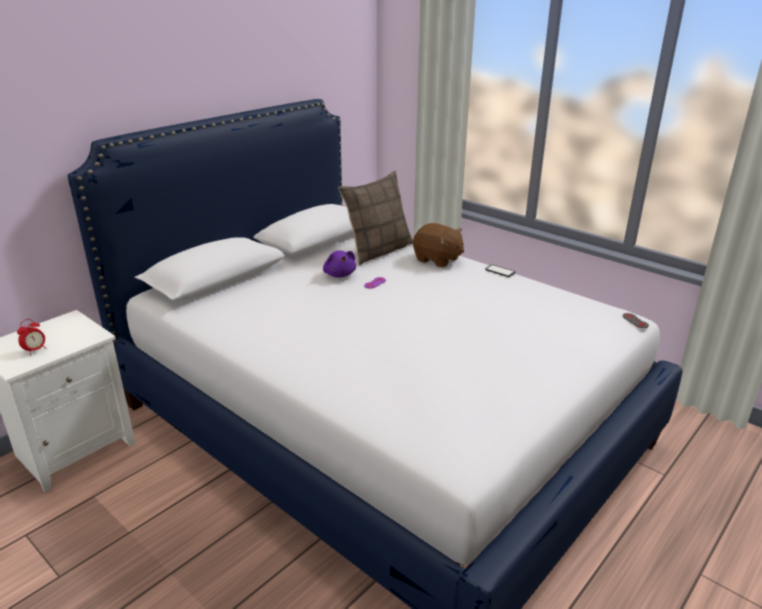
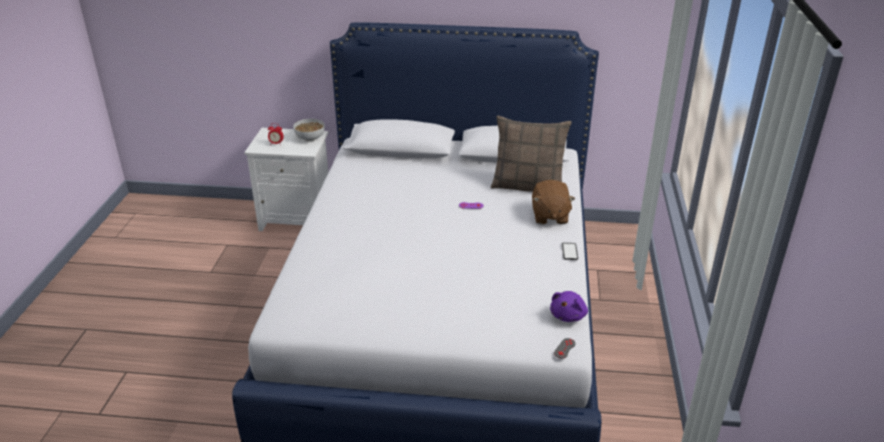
camera: 55 degrees right, 5 degrees up
purple plush toy [323,250,356,278] -> purple plush toy moved to [550,291,588,322]
none -> bowl [293,119,325,141]

